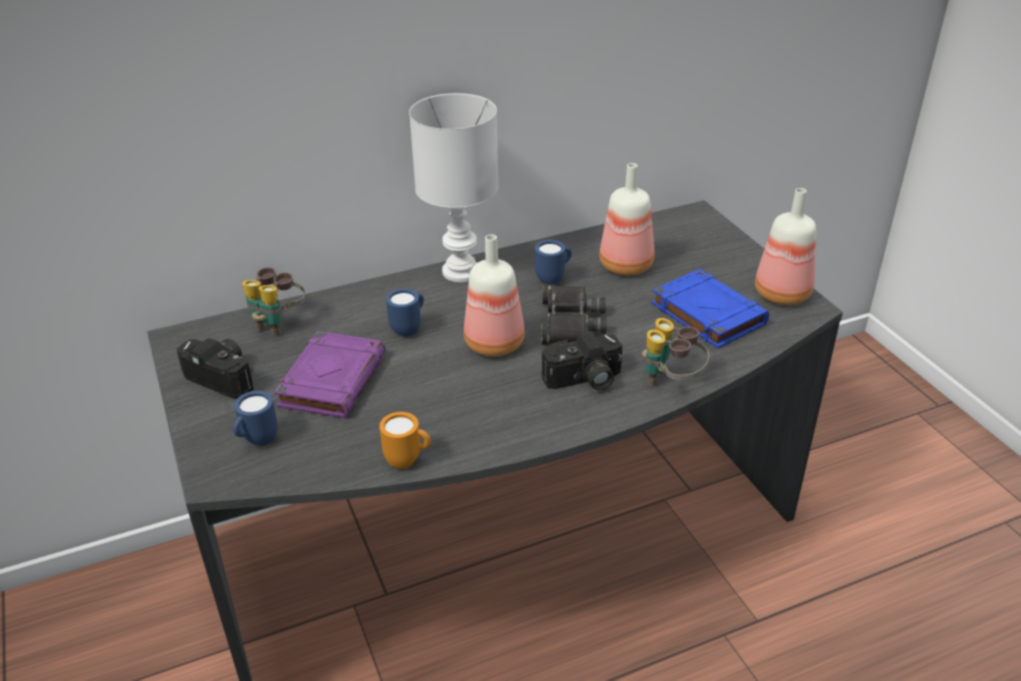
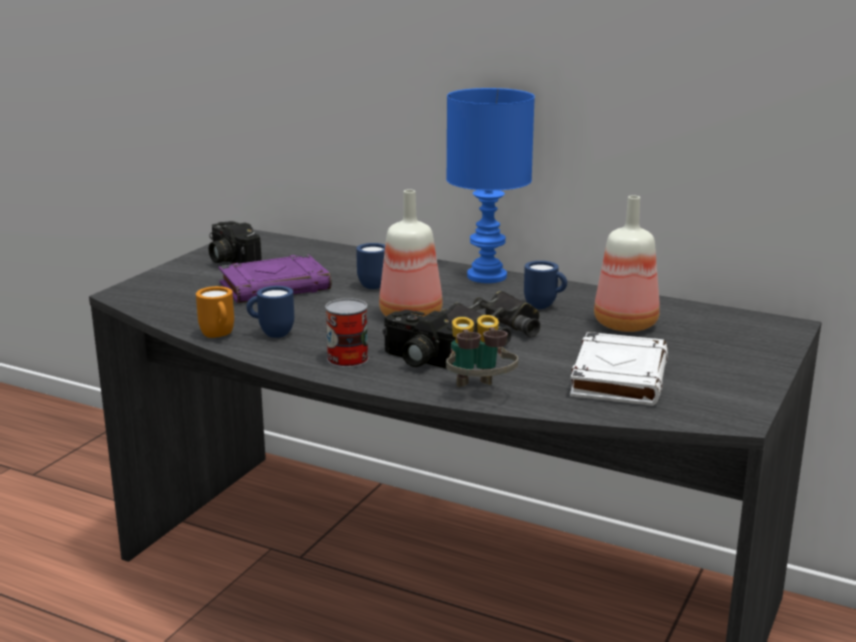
camera: 50 degrees right, 15 degrees down
camera [176,338,254,399] -> camera turned 150 degrees clockwise [209,221,262,263]
blue mug [233,391,277,445] -> blue mug moved to [246,286,294,338]
binoculars [242,267,306,336] -> none
white table lamp [409,93,499,282] -> blue table lamp [446,88,535,283]
blue book [652,269,769,348] -> white book [570,332,668,406]
bottle [755,188,816,305] -> none
none -> can [325,298,369,368]

